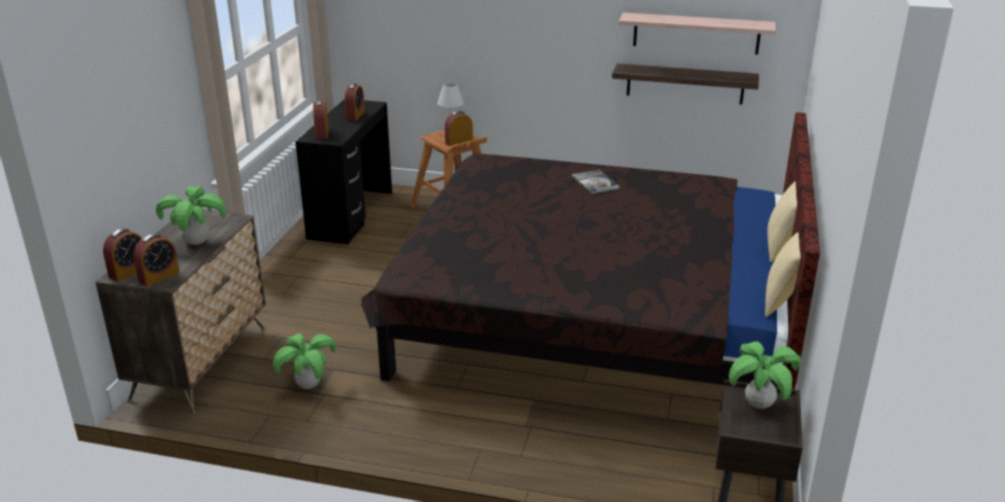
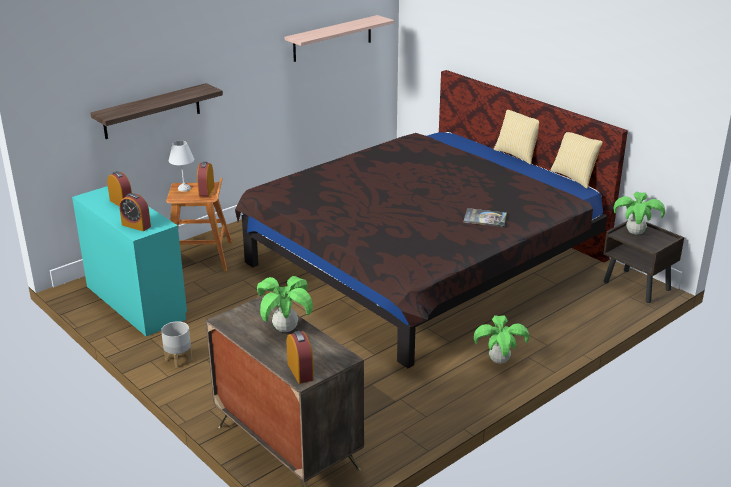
camera: 55 degrees left, 0 degrees up
alarm clock [133,234,180,287] -> none
potted plant [273,334,336,389] -> potted plant moved to [474,315,529,364]
black desk [295,99,392,244] -> turquoise desk [72,186,187,336]
book [571,170,620,194] -> book moved to [463,208,507,227]
shelf [612,63,759,105] -> shelf moved to [91,83,223,139]
none -> grey planter [161,321,192,368]

